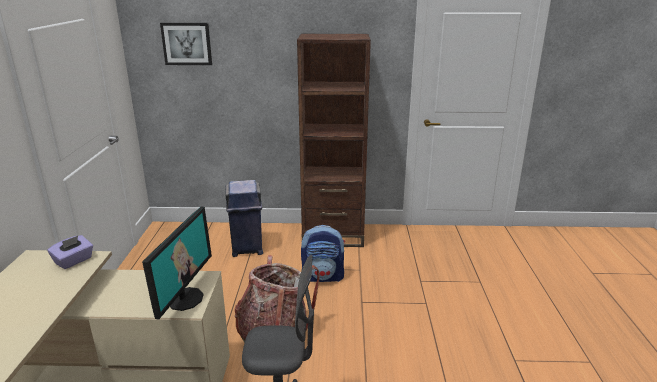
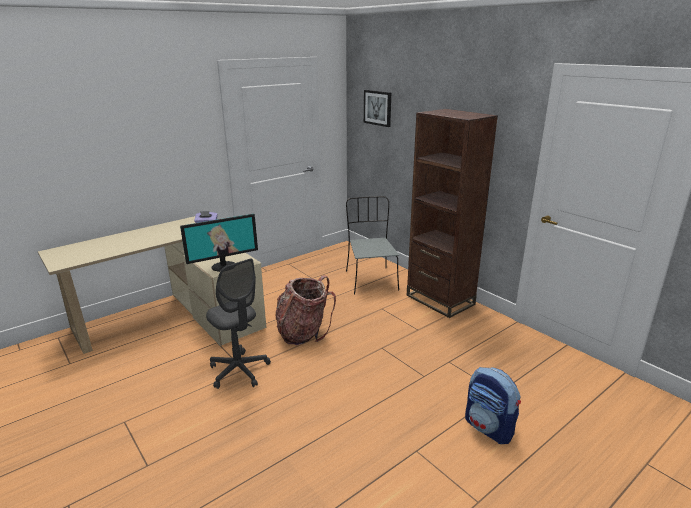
camera: 50 degrees right, 0 degrees up
blue trash can [225,180,263,257] -> grey chair [346,196,399,294]
backpack [301,225,345,282] -> backpack moved to [465,367,521,444]

